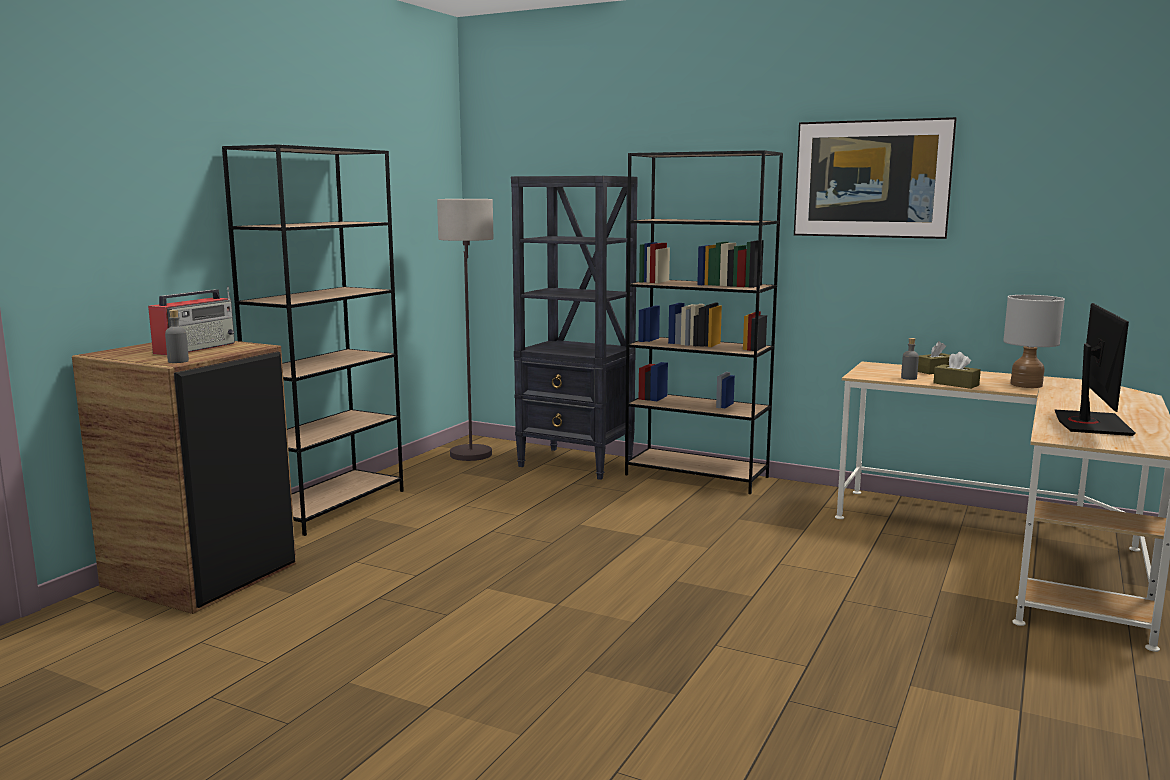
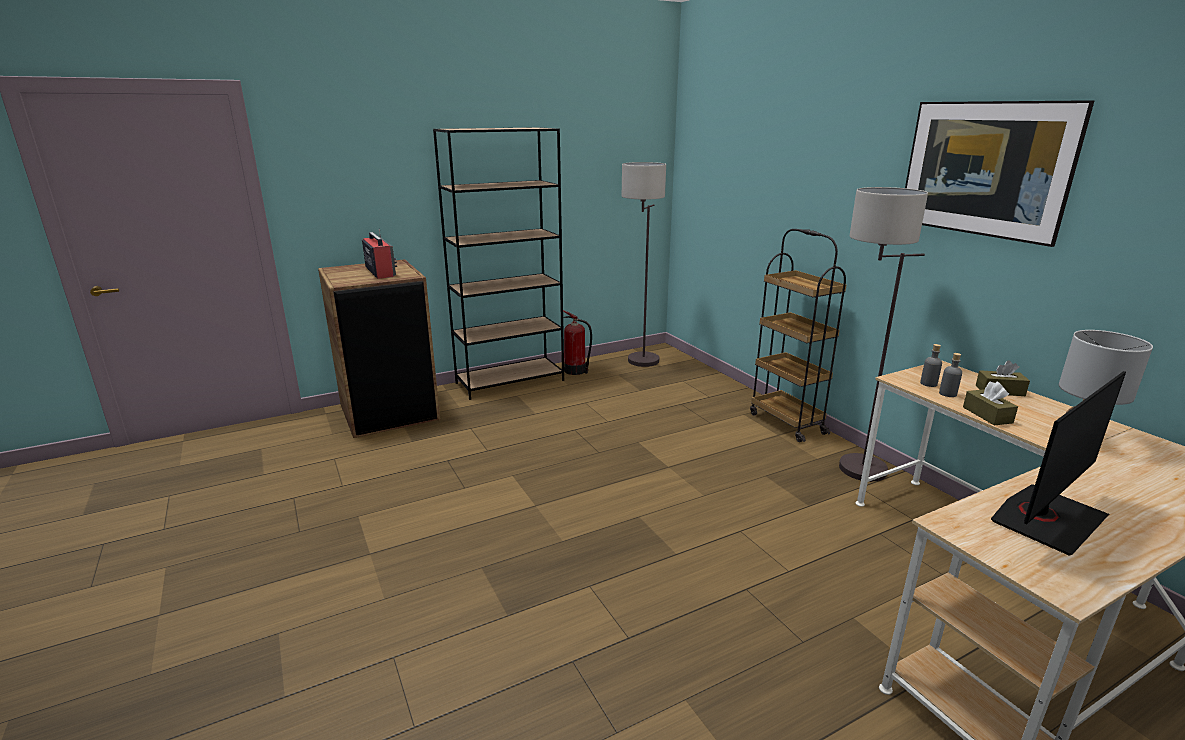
camera: 35 degrees right, 10 degrees up
radio [148,286,235,355] -> radio turned 90 degrees counterclockwise [362,229,397,279]
grey bottle [165,310,189,363] -> grey bottle moved to [920,344,942,387]
black bookcase [511,176,638,480] -> none
beige bookcase [625,150,783,494] -> brown cart [750,229,846,442]
none -> fire extinguisher [563,310,592,375]
none -> grey floor lamp [839,187,928,482]

